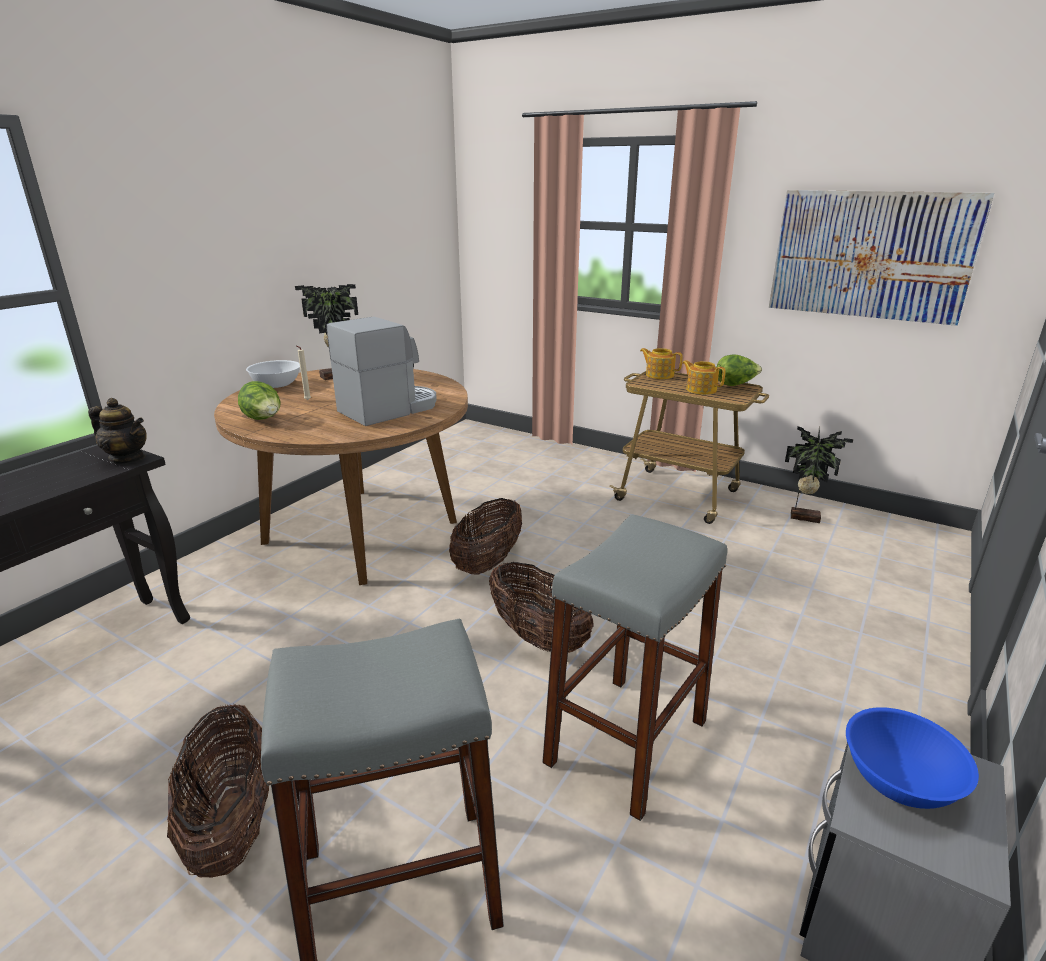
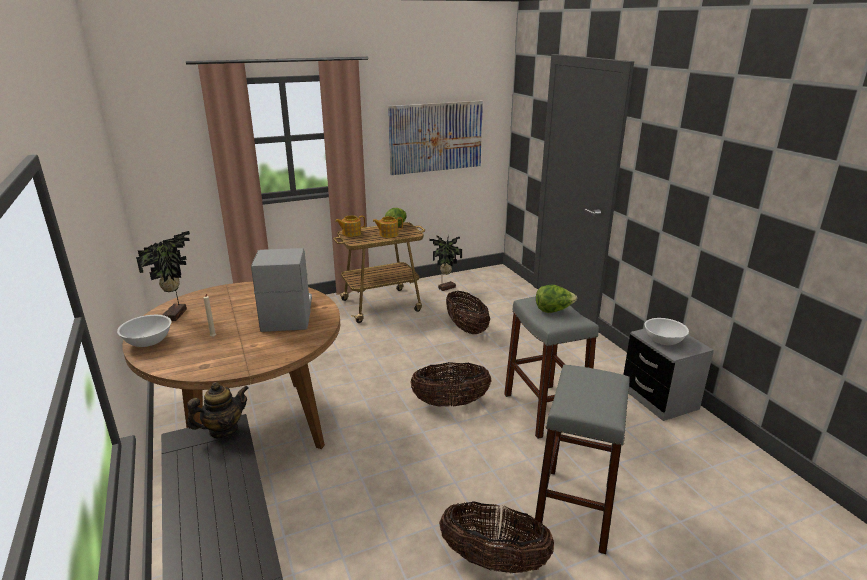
camera: 55 degrees left, 0 degrees up
lettuce [238,381,281,420] -> lettuce moved to [536,285,577,313]
basket [449,498,522,575] -> basket moved to [446,291,490,334]
blue bowl [846,707,979,809] -> white bowl [645,318,689,345]

